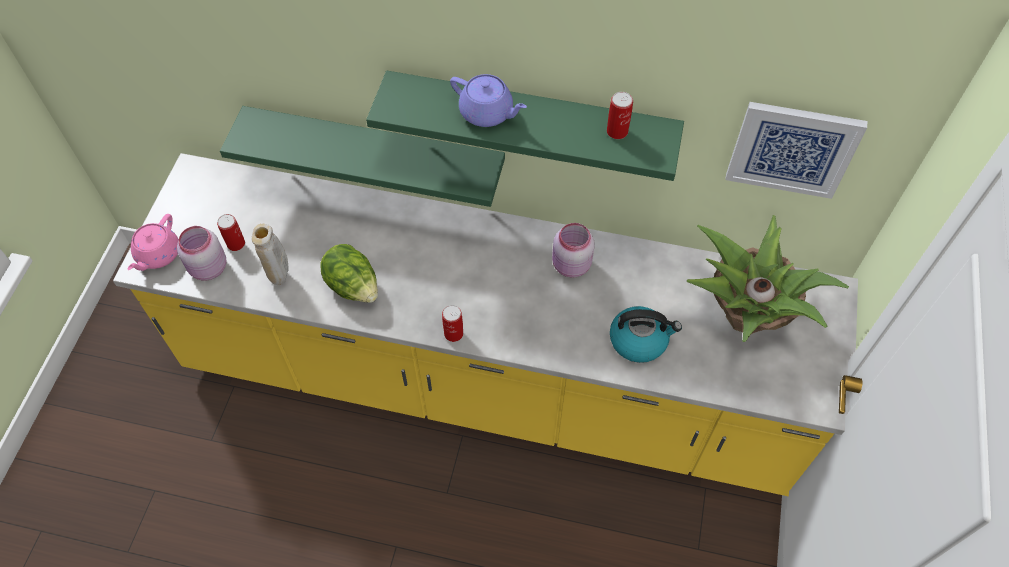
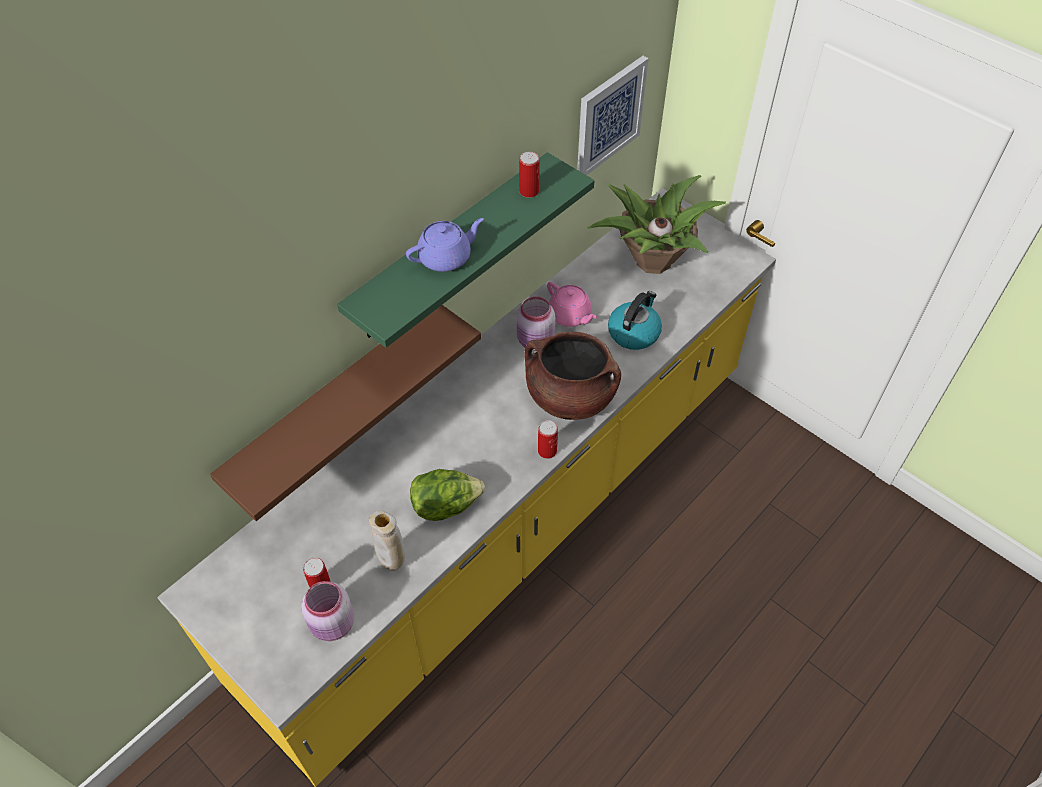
camera: 60 degrees left, 5 degrees down
pink teapot [128,214,179,271] -> pink teapot moved to [547,282,597,327]
green shelf [220,106,505,207] -> brown shelf [210,305,481,521]
none -> brown cooking pot [525,332,621,420]

